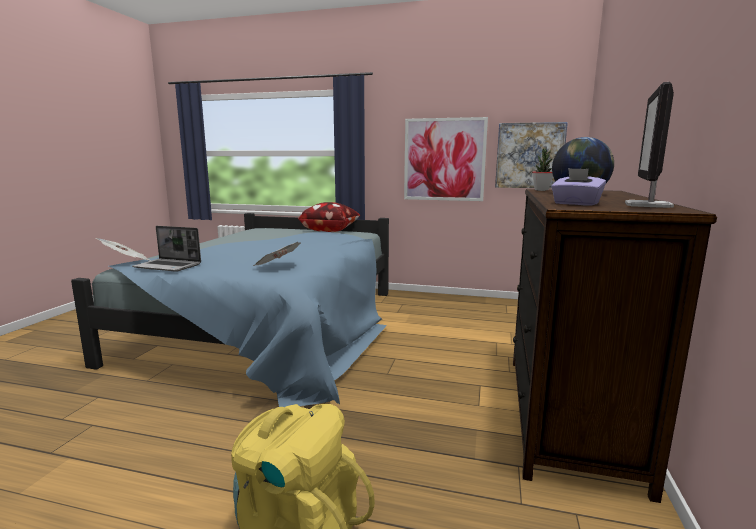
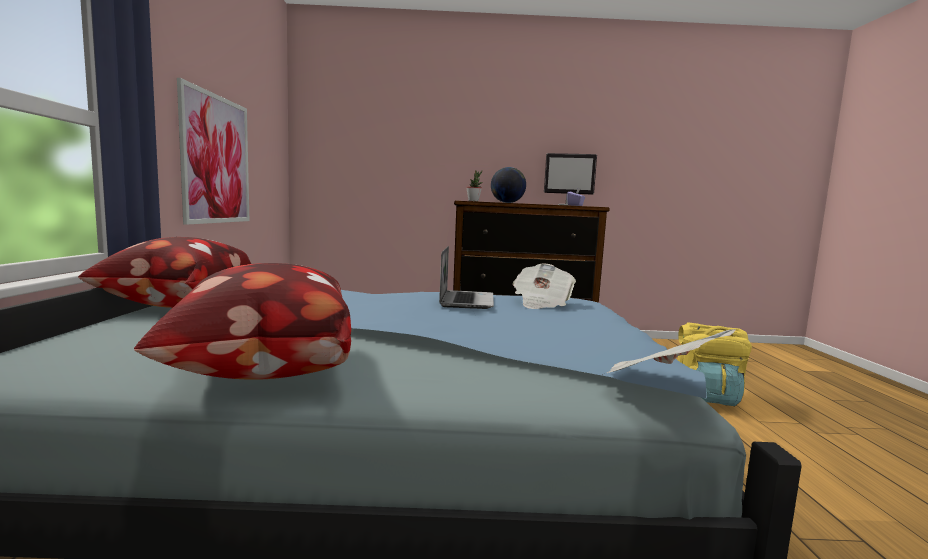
camera: 105 degrees left, 5 degrees down
laptop [132,226,201,272] -> laptop moved to [439,246,494,309]
picture [495,122,568,189] -> none
none -> pillow [134,263,351,380]

